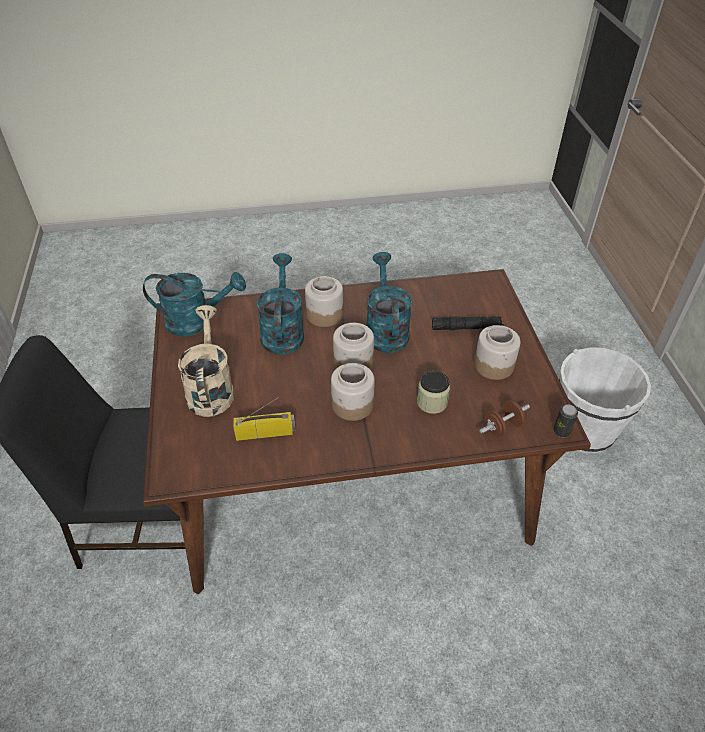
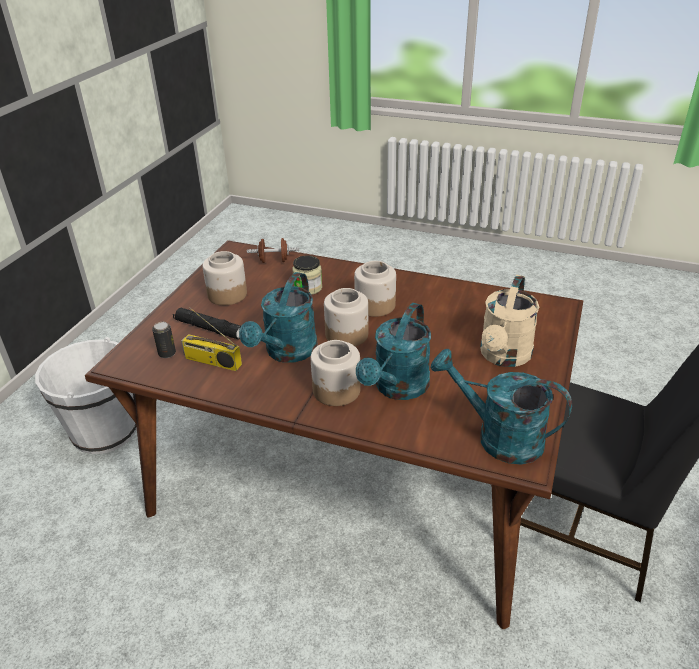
camera: 150 degrees left, 10 degrees down
radio [233,397,295,441] -> radio moved to [181,307,242,371]
can [553,404,578,437] -> can moved to [152,322,176,358]

